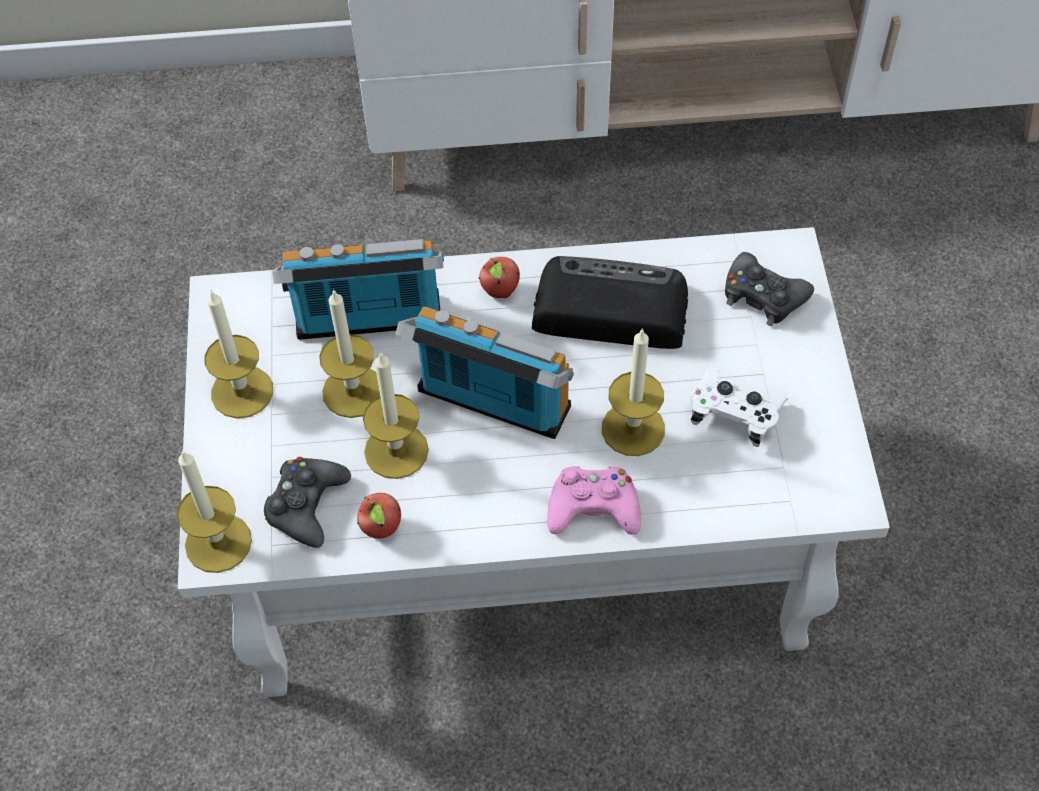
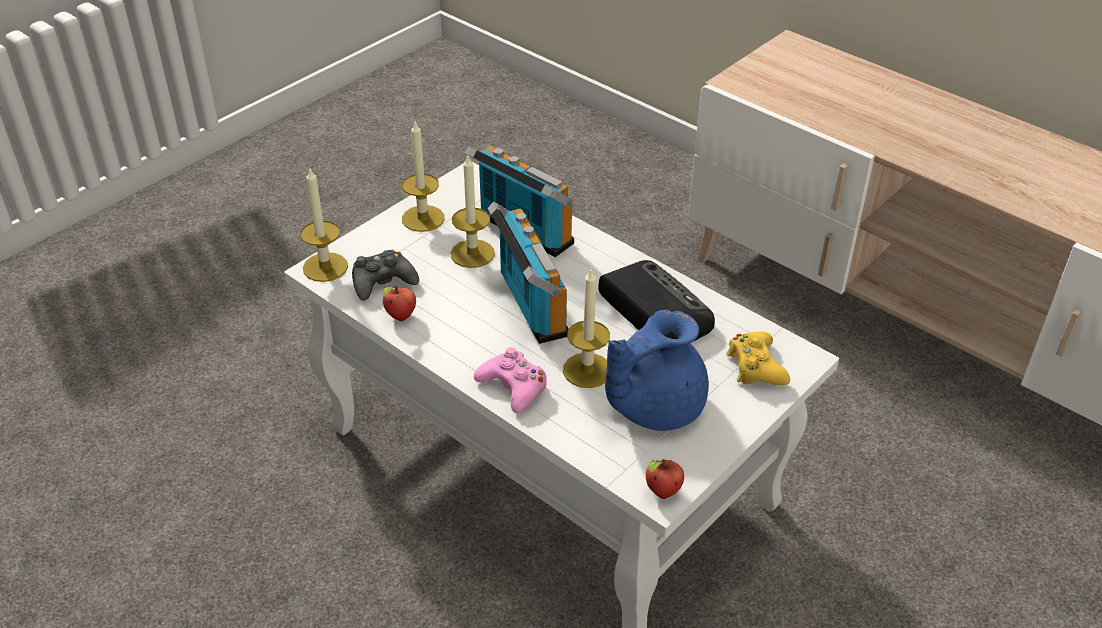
camera: 45 degrees right, 15 degrees down
candle [363,352,429,479] -> none
apple [479,257,520,298] -> apple moved to [646,459,684,499]
white game controller [690,367,788,447] -> blue teapot [605,310,709,431]
black game controller [725,252,814,326] -> yellow game controller [726,331,790,385]

